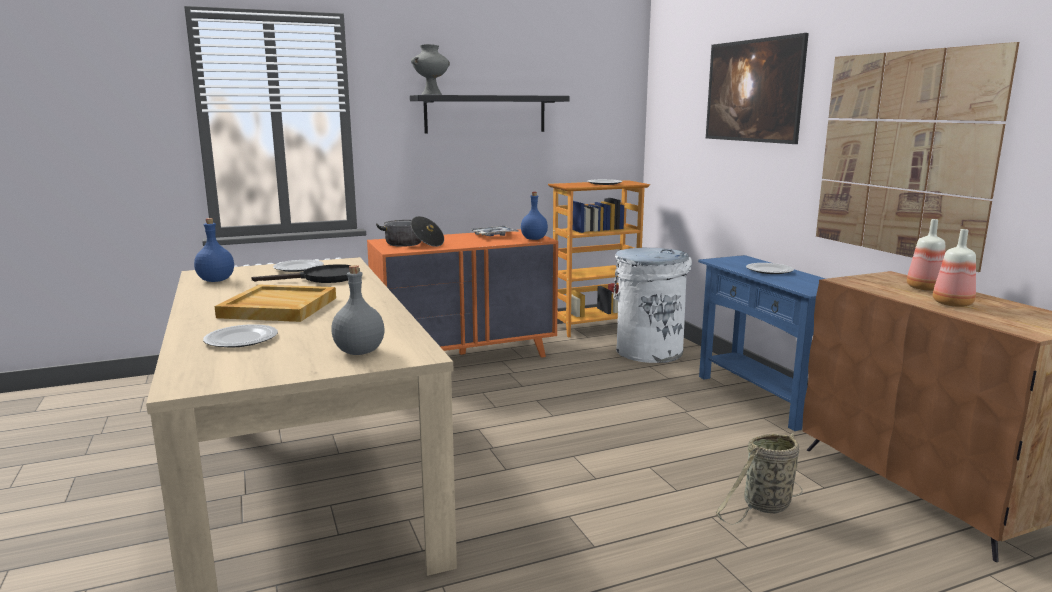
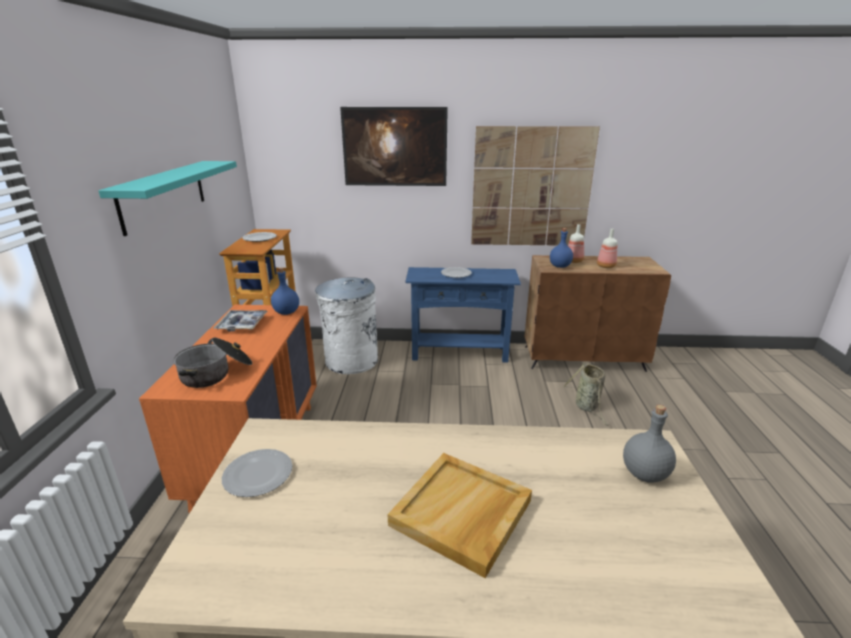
camera: 65 degrees left, 10 degrees up
blue bottle [194,218,234,282] -> blue bottle moved to [550,228,573,268]
plate [203,324,278,348] -> none
black frying pan [251,264,360,283] -> none
black shelf [410,95,570,133] -> turquoise shelf [98,161,237,236]
grey vase [411,44,450,95] -> none

